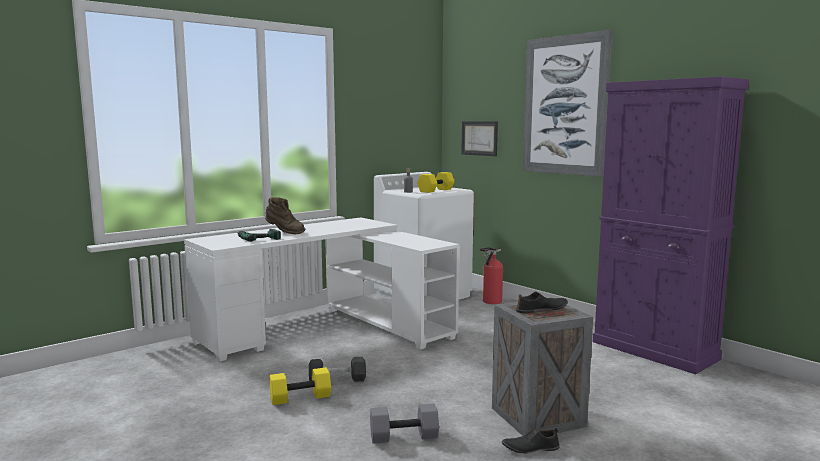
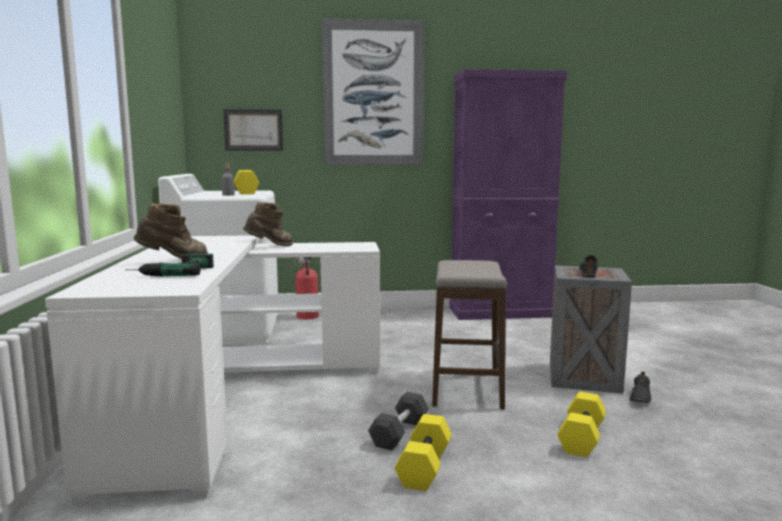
camera: 55 degrees left, 0 degrees up
grey dumbbell [370,403,439,444] -> yellow dumbbell [557,392,606,457]
none -> brown boot [243,202,293,247]
none -> stool [432,260,507,410]

